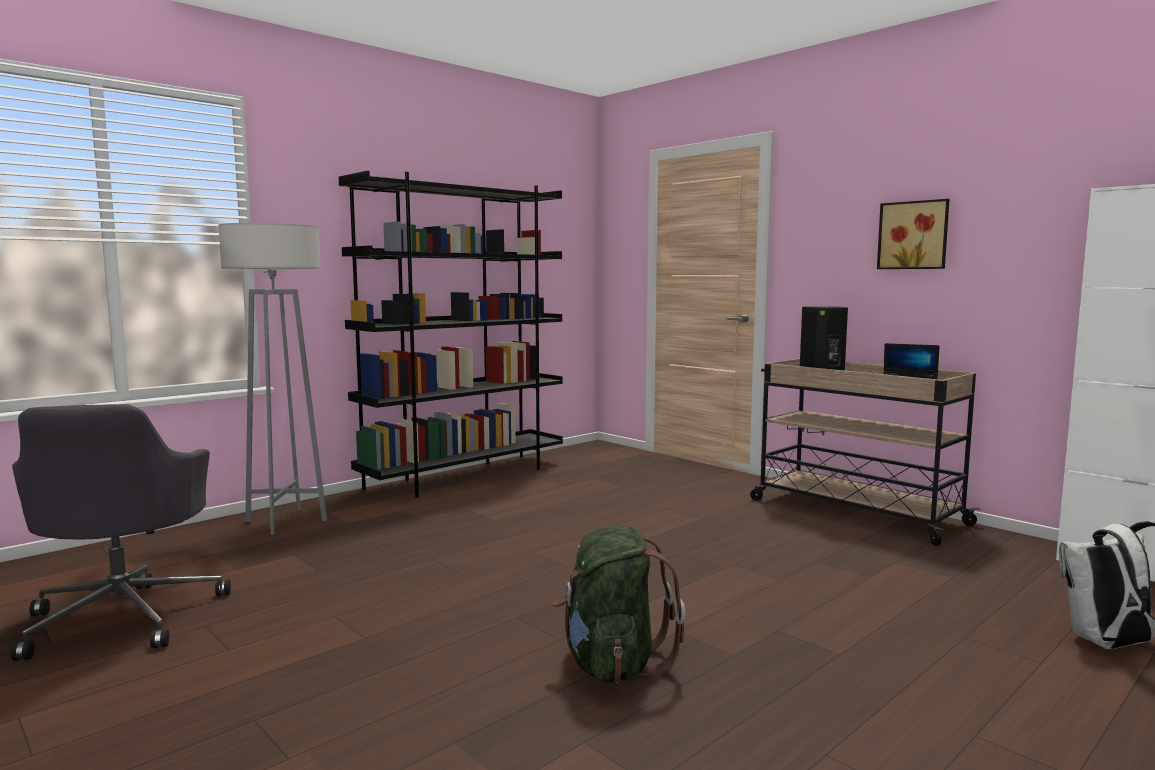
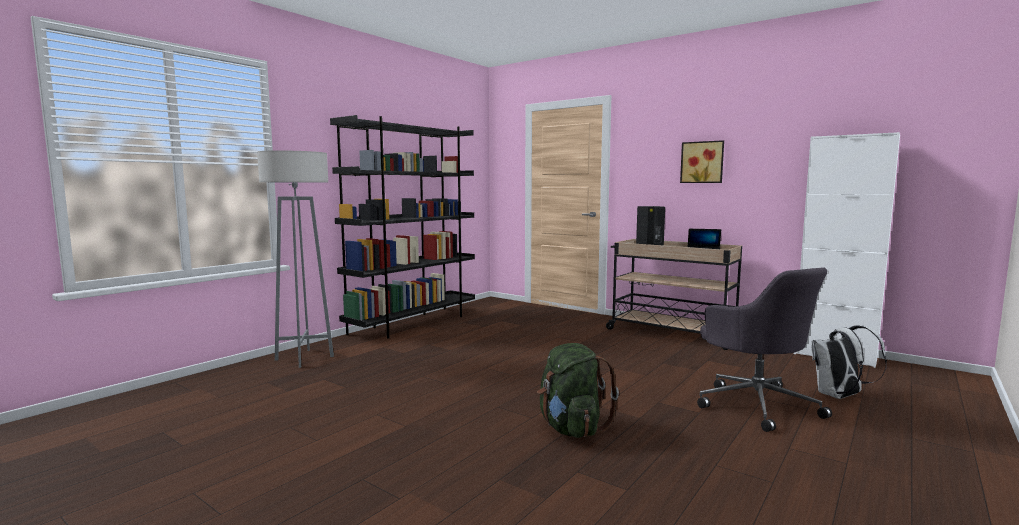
camera: 10 degrees left, 0 degrees up
grey office chair [11,404,231,661] -> grey office chair moved to [697,267,832,432]

